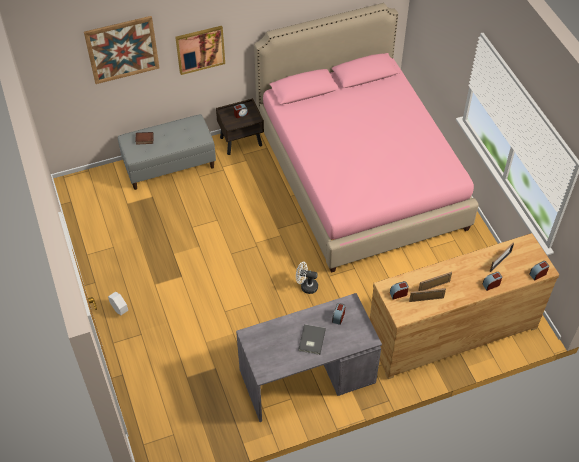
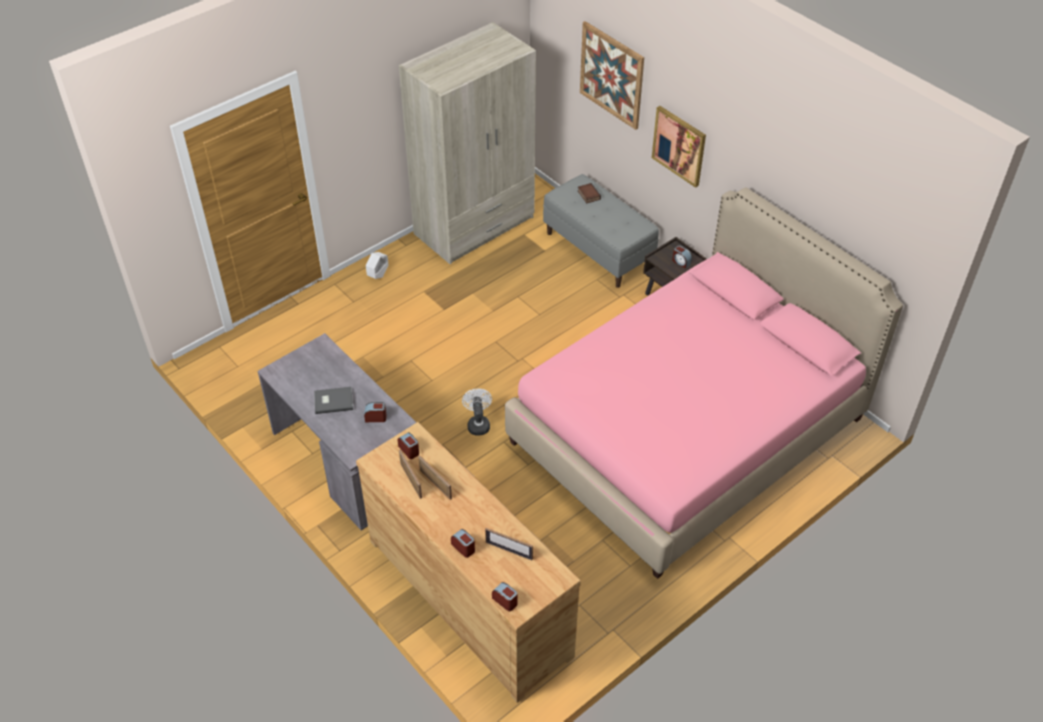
camera: 70 degrees right, 5 degrees down
none -> beige wardrobe [399,22,536,264]

